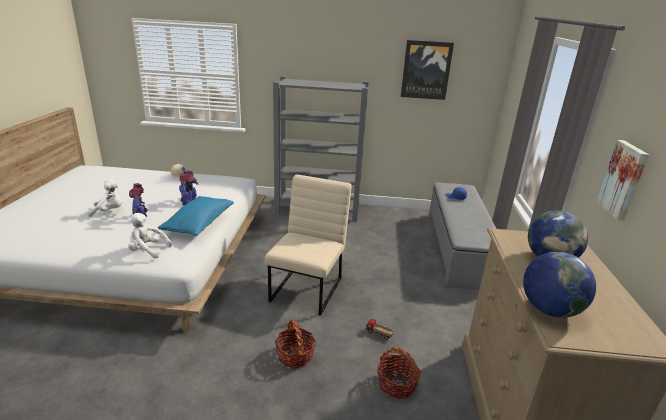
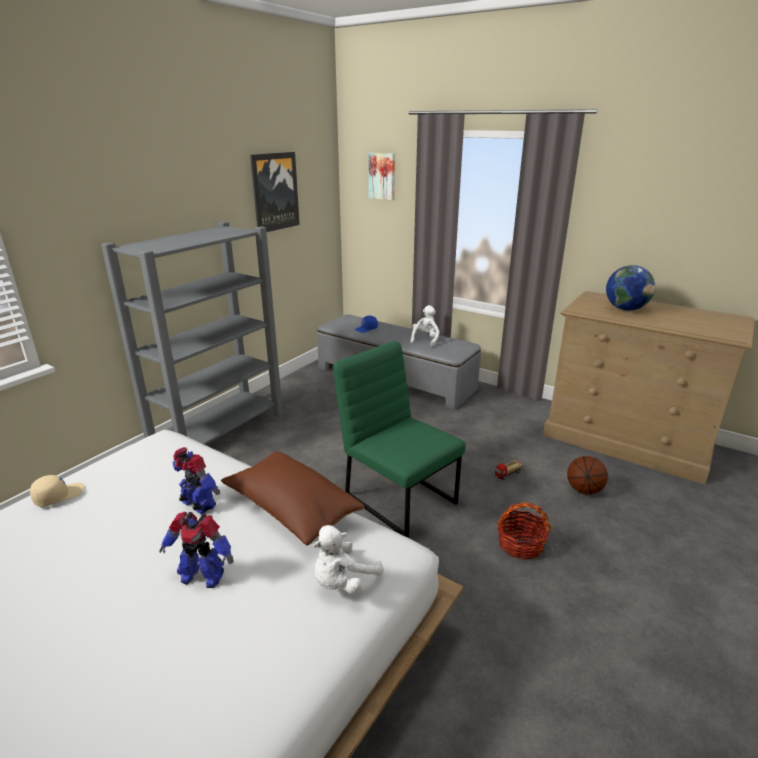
camera: 60 degrees left, 0 degrees up
white plush toy [87,179,122,217] -> white plush toy moved to [410,305,440,347]
blue pillow [158,196,233,236] -> brown pillow [221,451,365,545]
beige chair [265,175,351,315] -> green chair [333,341,466,538]
basket [377,347,421,399] -> basketball [567,456,608,495]
globe [523,252,596,318] -> none
picture [597,140,649,220] -> picture moved to [369,153,395,200]

